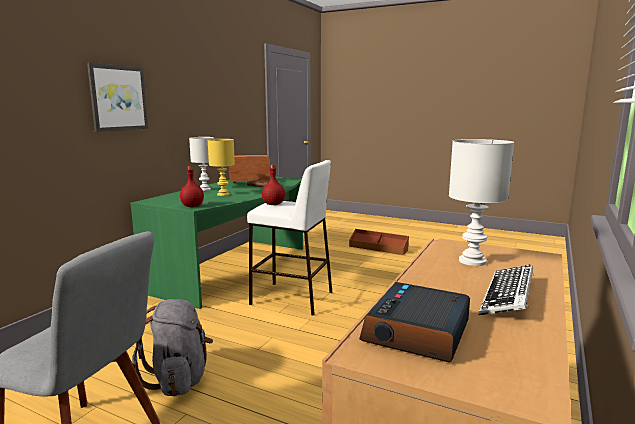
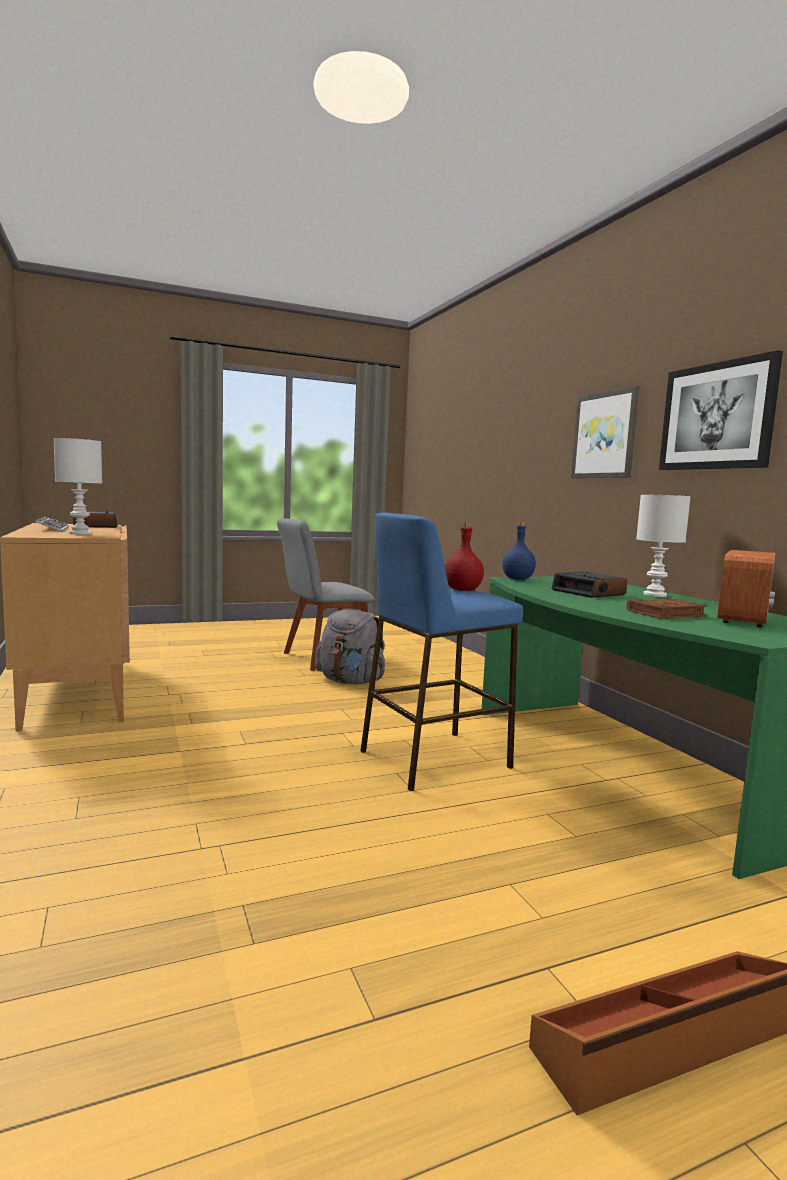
camera: 130 degrees right, 5 degrees down
red bottle [180,166,204,207] -> blue bottle [502,521,536,580]
yellow table lamp [208,139,235,196] -> alarm clock [552,572,627,598]
white stool [247,160,332,316] -> blue stool [361,513,523,791]
none -> picture [659,350,783,470]

